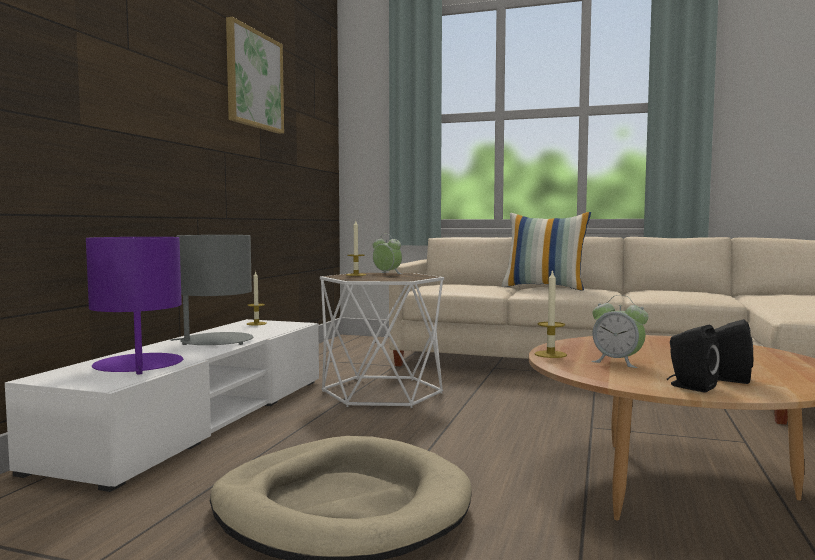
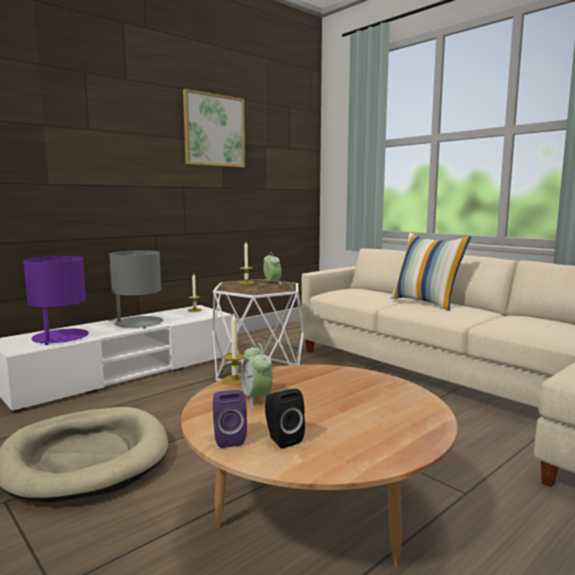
camera: 30 degrees right, 5 degrees up
black speaker [667,325,720,393] -> purple speaker [213,390,247,448]

